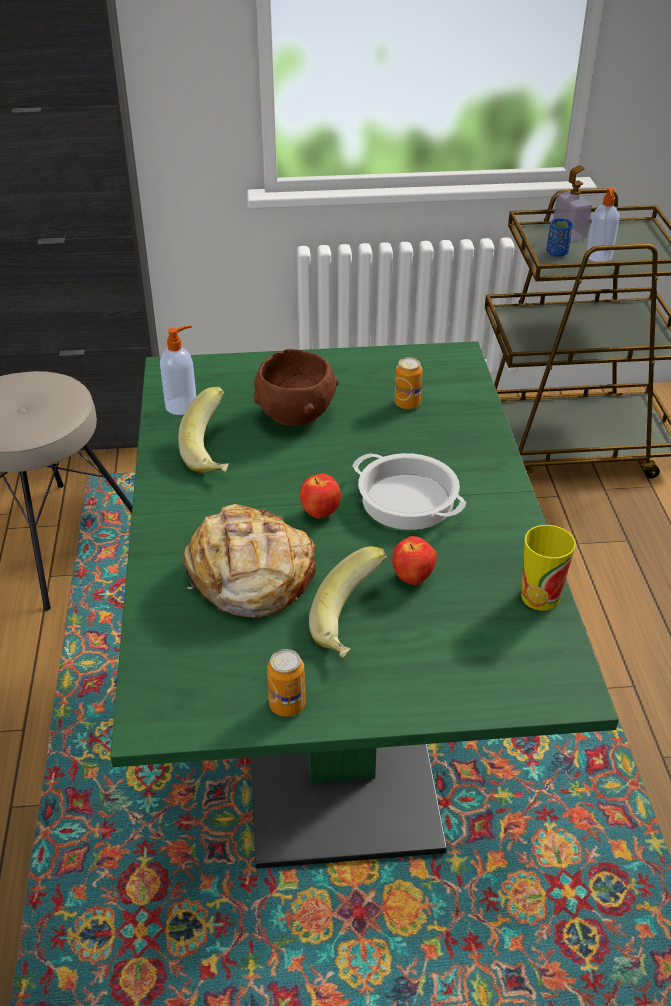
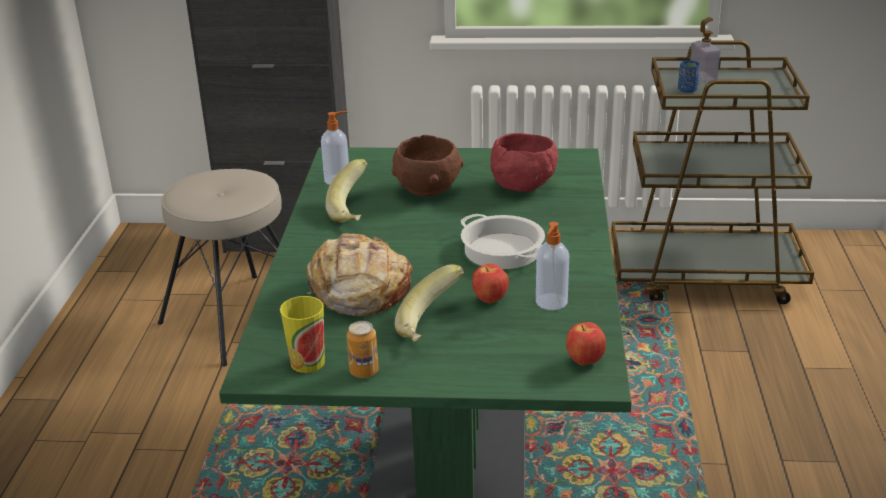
camera: 10 degrees right, 10 degrees down
apple [300,473,341,519] -> apple moved to [566,322,606,366]
can [394,357,422,409] -> red bowl [490,133,558,192]
cup [521,525,576,611] -> cup moved to [280,296,325,373]
soap dispenser [587,187,620,262] -> soap dispenser moved to [536,222,569,310]

